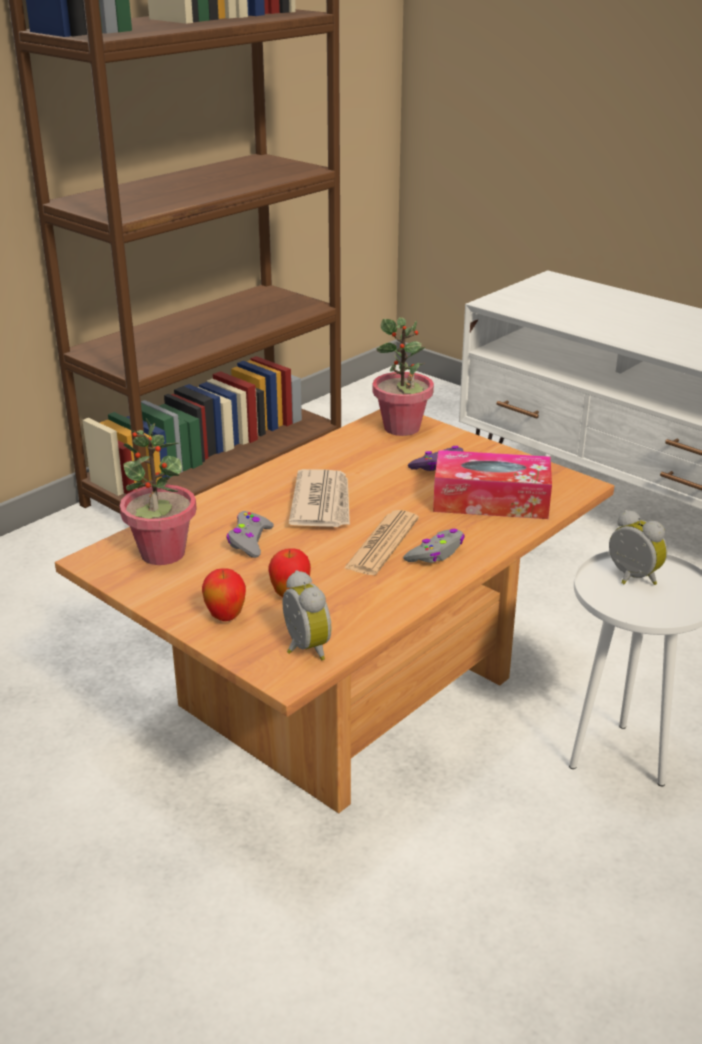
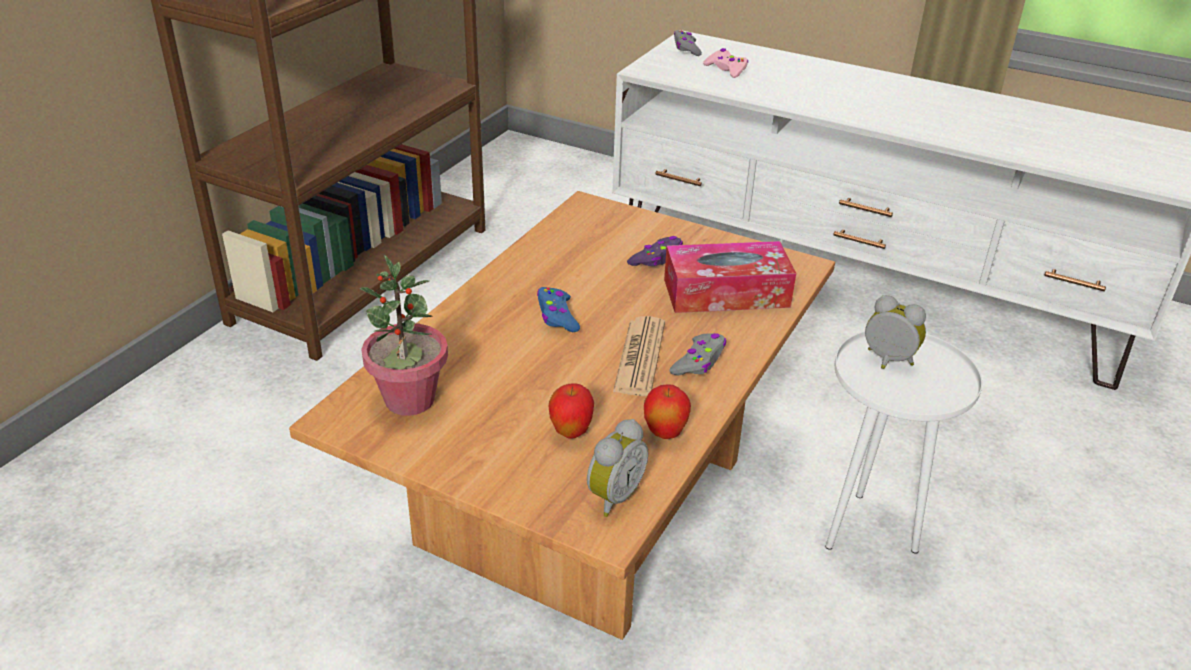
camera: 15 degrees left, 5 degrees up
apple [202,568,246,621] -> apple moved to [644,384,691,439]
grey game controller [227,511,274,558] -> grey game controller moved to [674,30,702,56]
alarm clock [283,570,332,660] -> alarm clock turned 75 degrees clockwise [587,419,648,517]
newspaper [289,469,350,527] -> blue game controller [537,287,580,332]
potted plant [372,317,434,436] -> none
none -> pink game controller [703,48,748,78]

